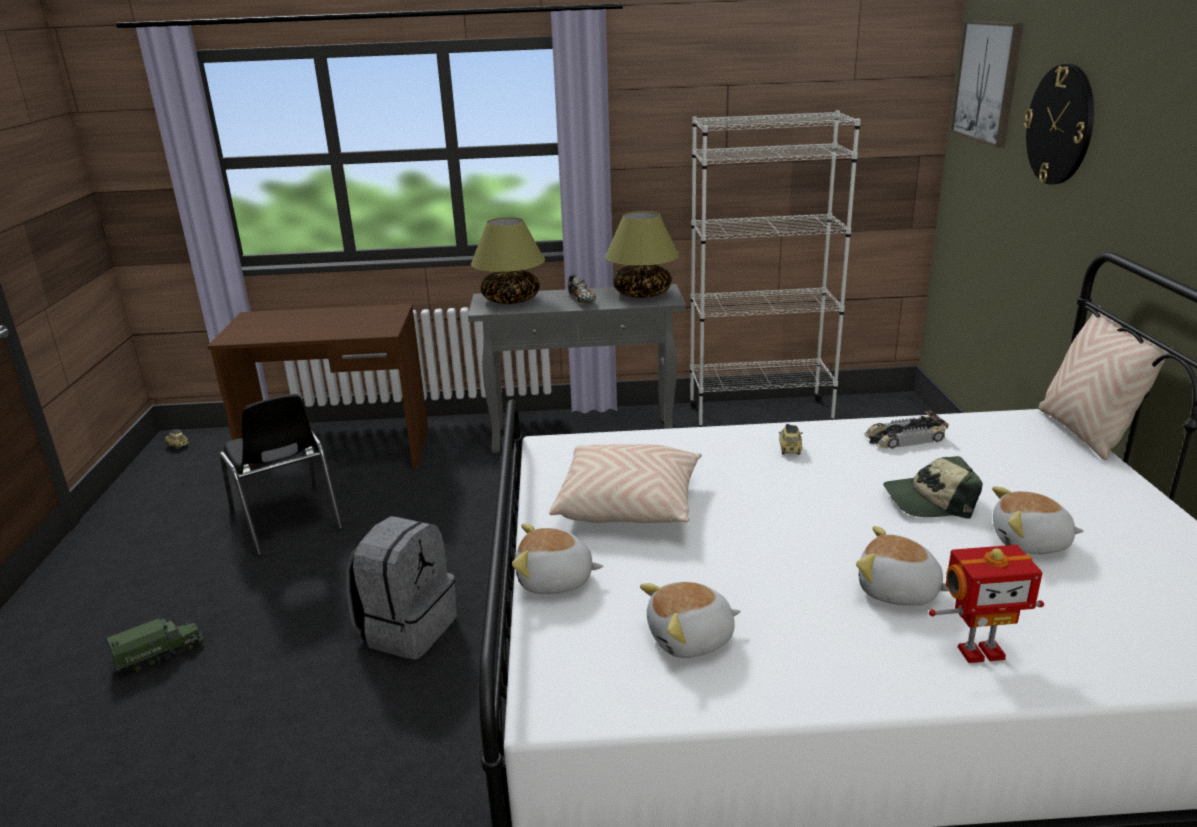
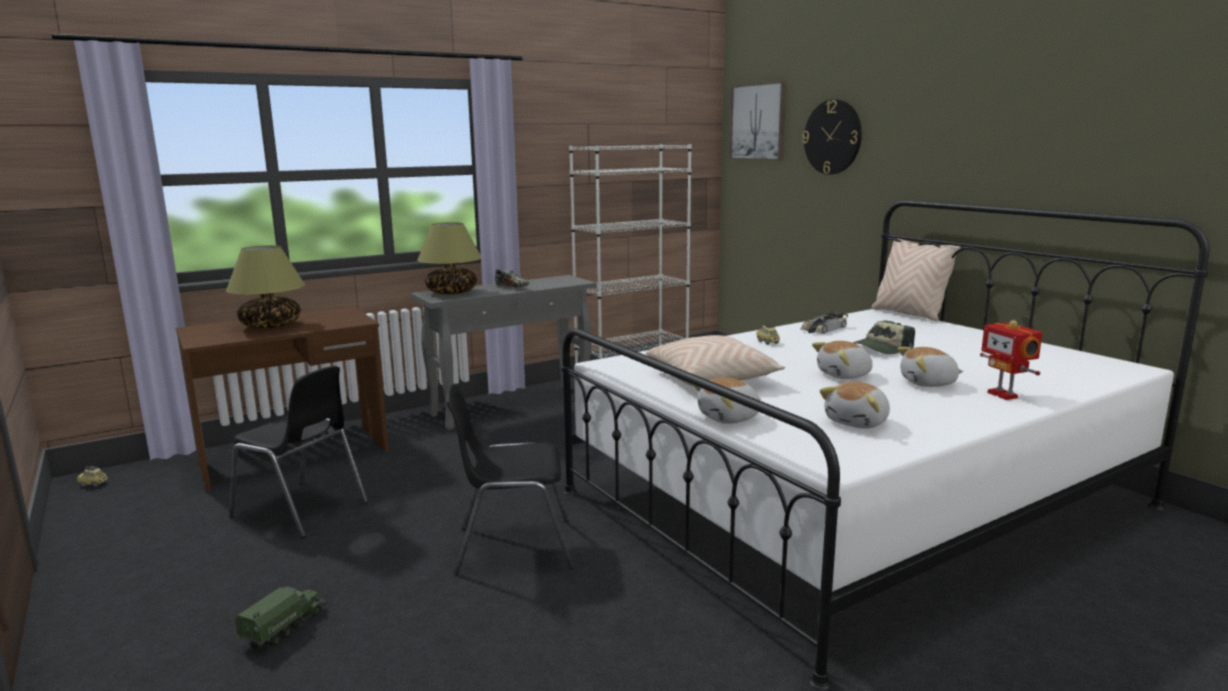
camera: 30 degrees left, 10 degrees down
grey backpack [346,516,457,660] -> black chair [446,384,574,575]
table lamp [605,211,679,298] -> table lamp moved to [226,245,305,328]
toy robot [929,545,1044,663] -> toy robot turned 105 degrees clockwise [980,320,1042,400]
plush toy [992,487,1084,554] -> plush toy moved to [812,341,873,379]

